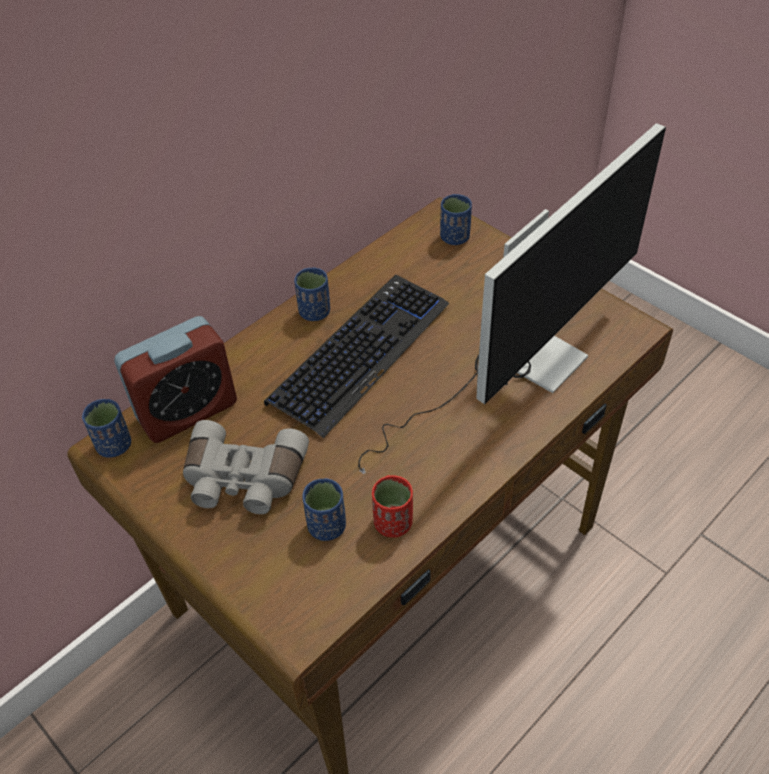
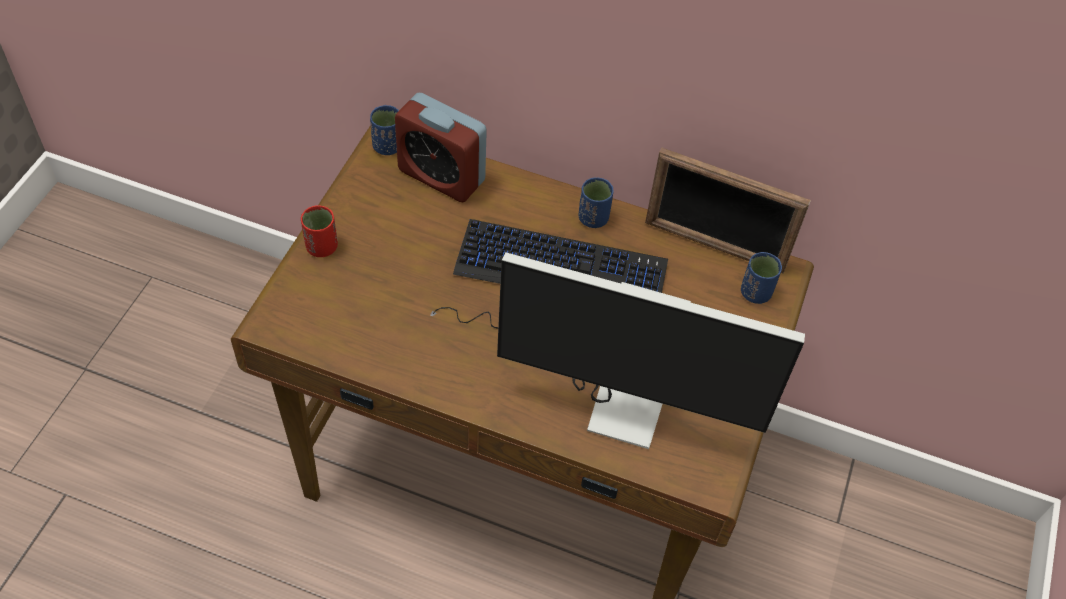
camera: 60 degrees right, 5 degrees up
grey binoculars [183,420,309,514] -> none
blue cup [303,478,346,541] -> none
red cup [372,475,413,538] -> red cup moved to [301,205,338,257]
none -> picture frame [645,148,811,274]

